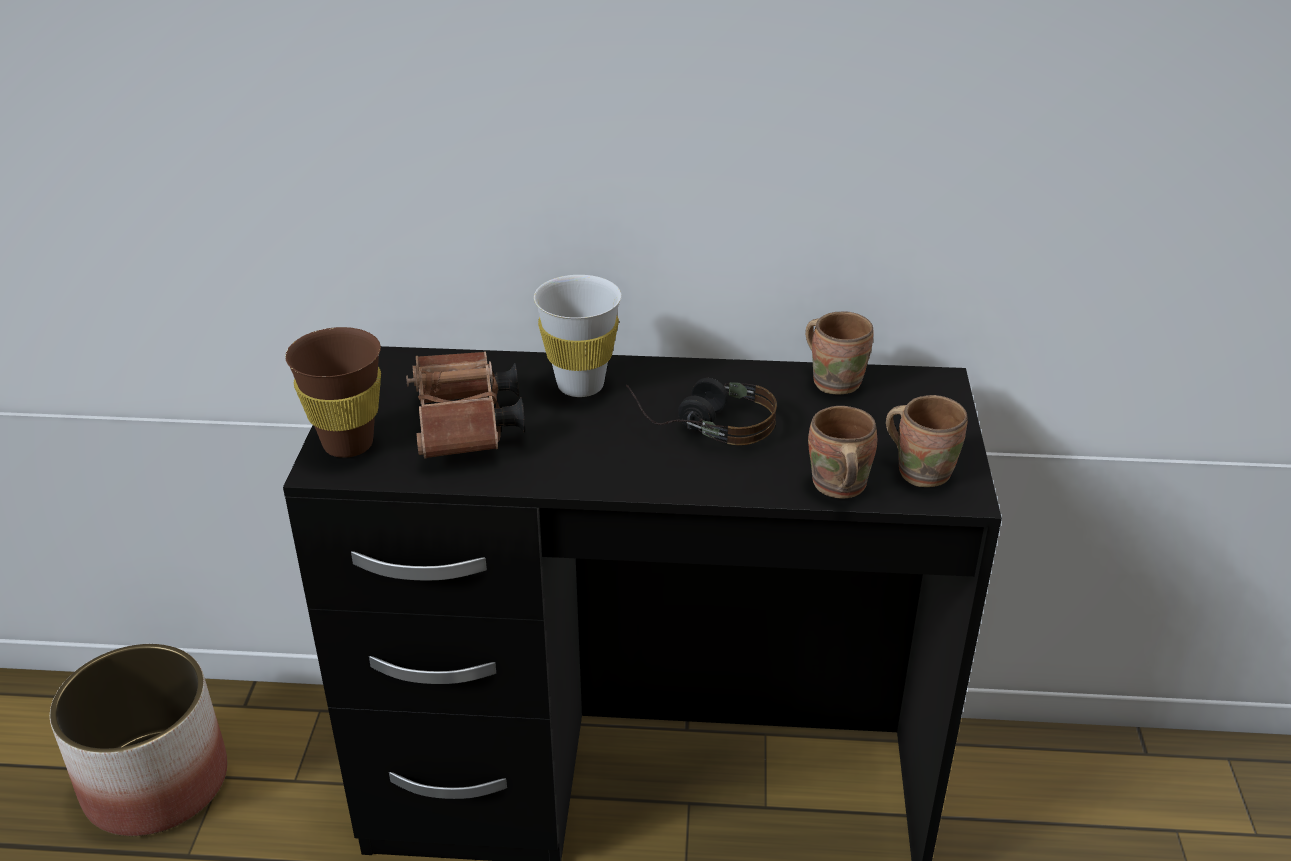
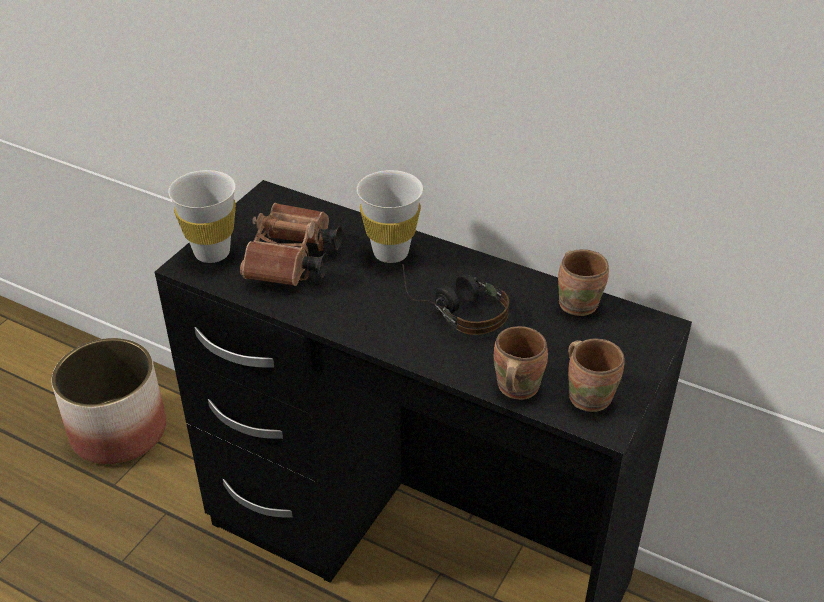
camera: 25 degrees right, 5 degrees up
brown cup [285,327,381,458] -> white cup [168,170,236,263]

